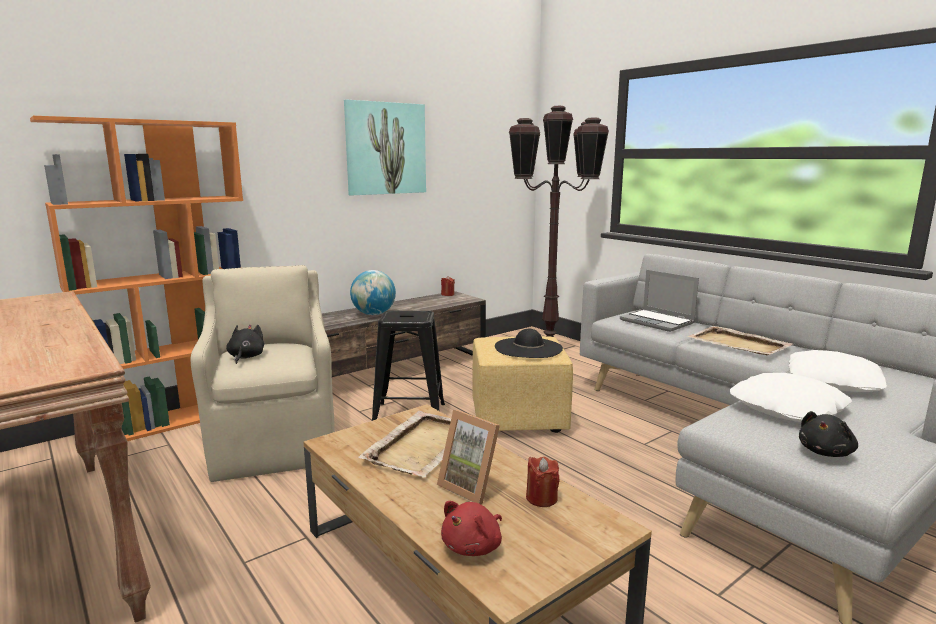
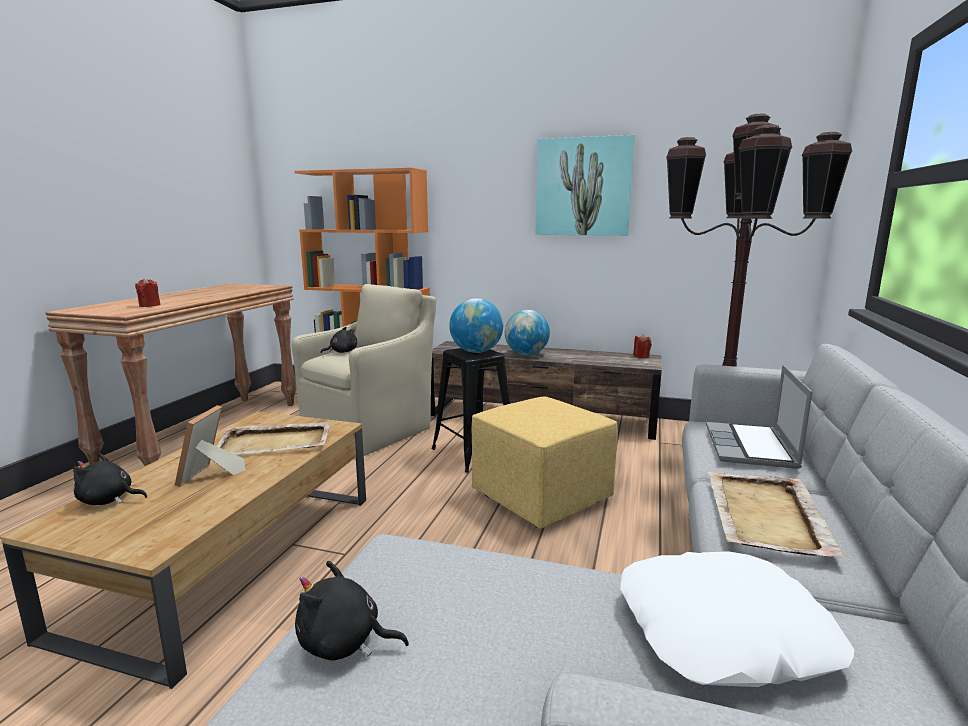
camera: 55 degrees right, 0 degrees up
red plush toy [441,501,502,556] -> black plush toy [73,453,147,505]
black hat [495,329,563,358] -> none
red candle [526,457,560,507] -> red candle moved to [135,278,161,307]
white pillow [730,373,852,422] -> none
none -> globe [449,298,503,353]

